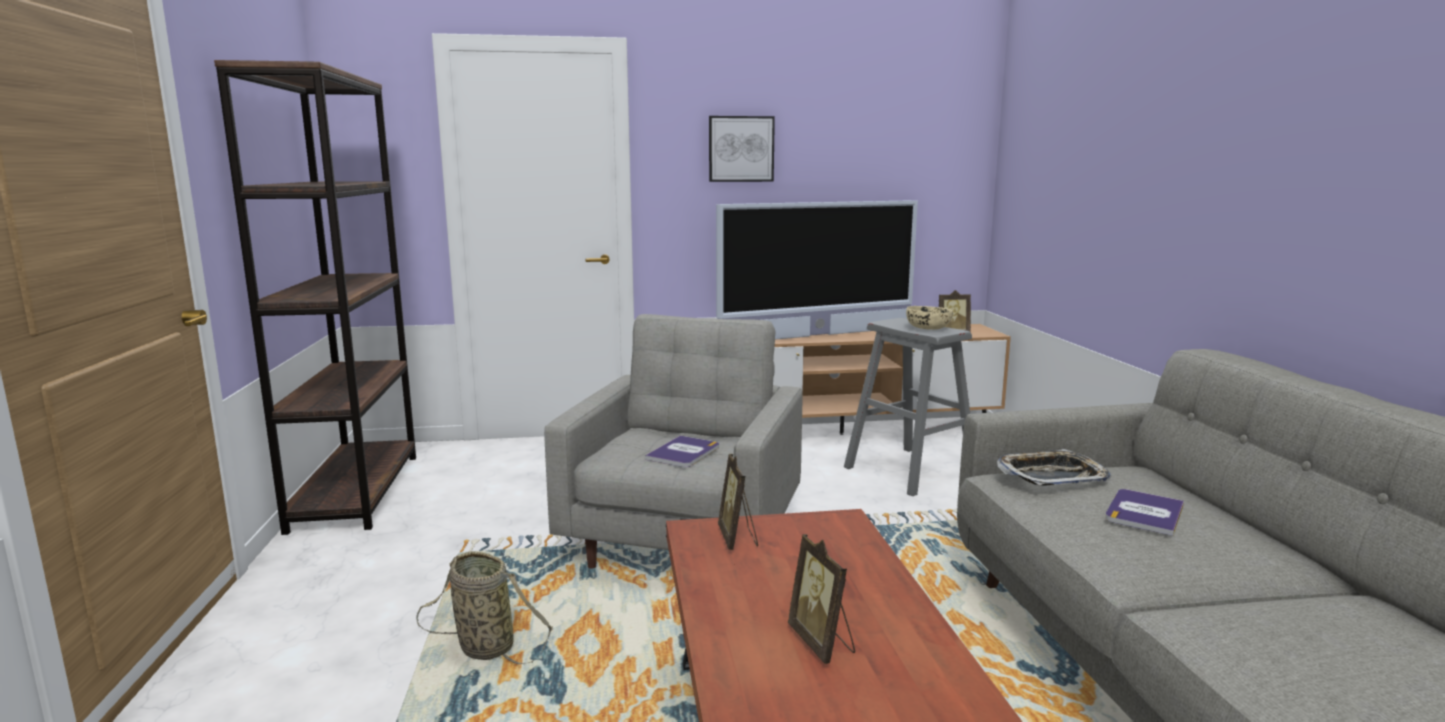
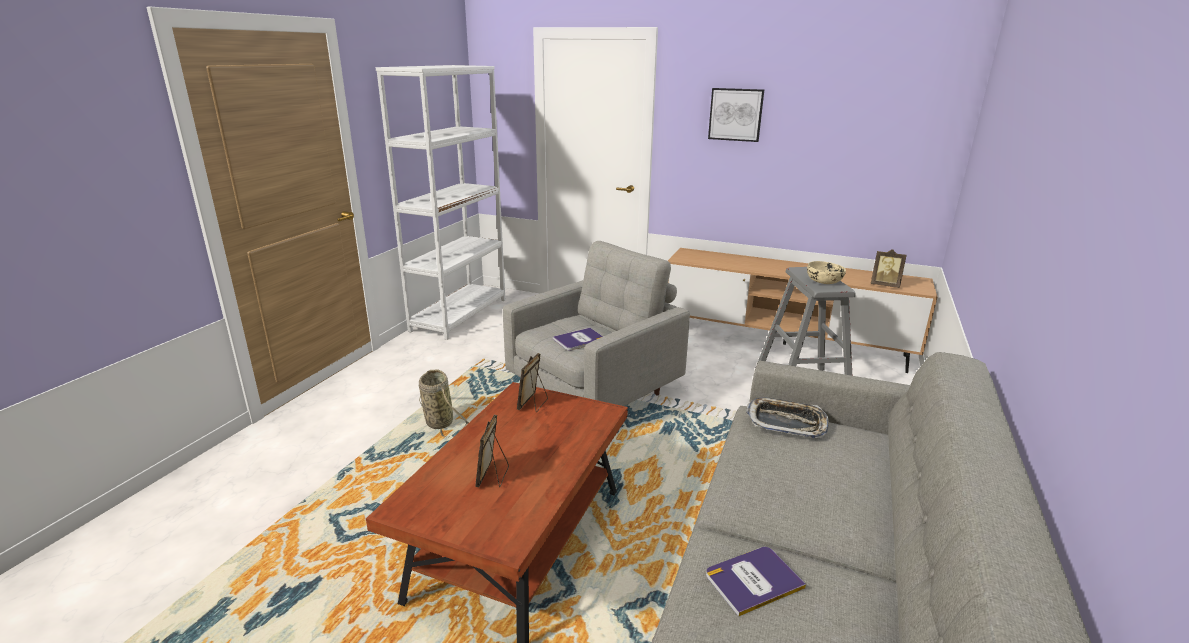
camera: 30 degrees right, 10 degrees up
brown bookcase [214,60,416,535] -> white bookcase [376,65,505,340]
television [716,200,918,340] -> none
book [1105,489,1184,536] -> book moved to [706,547,806,617]

